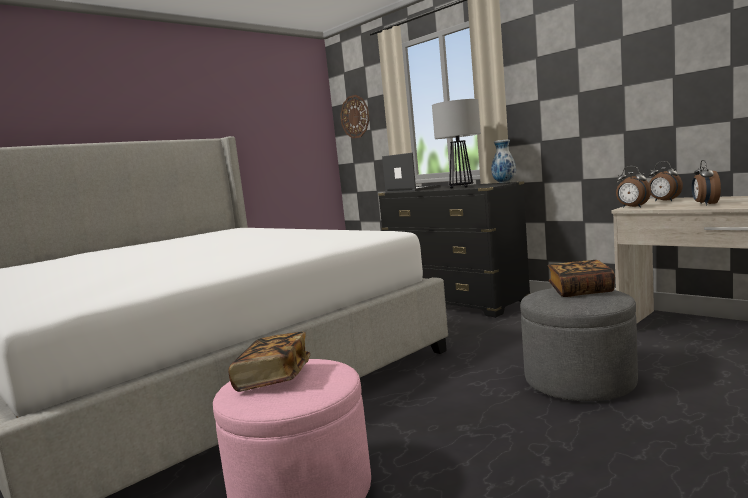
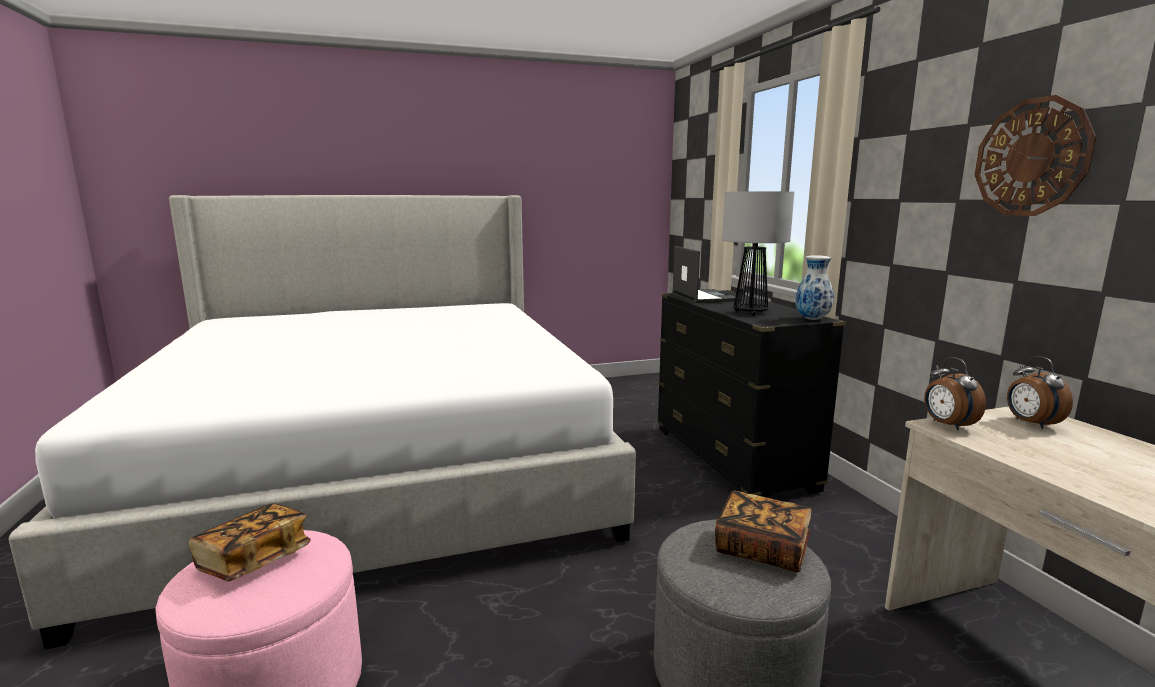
camera: 25 degrees right, 5 degrees up
wall clock [340,95,369,139] -> wall clock moved to [975,95,1096,216]
alarm clock [692,160,721,205] -> none

